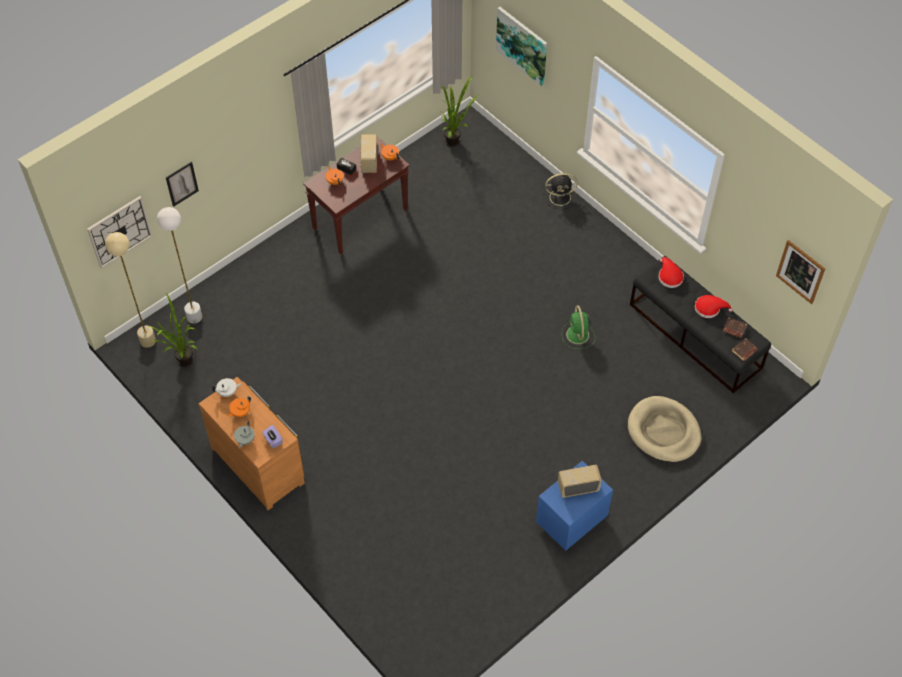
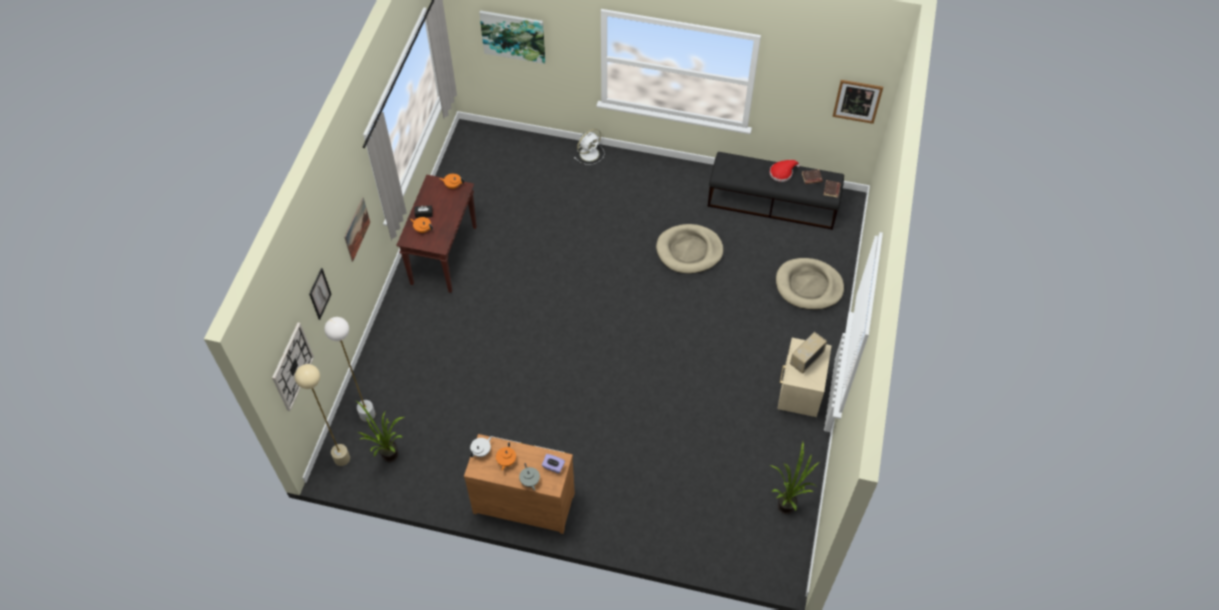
camera: 35 degrees left, 0 degrees up
radio [360,135,377,173] -> none
potted plant [440,76,478,147] -> potted plant moved to [770,442,820,514]
blue nightstand [536,461,613,551] -> beige nightstand [777,338,832,417]
black fan [543,173,578,209] -> white fan [574,129,605,165]
green fan [562,306,595,349] -> beige dog bed [656,224,723,274]
red hat [658,257,684,288] -> none
none -> picture [344,197,370,262]

